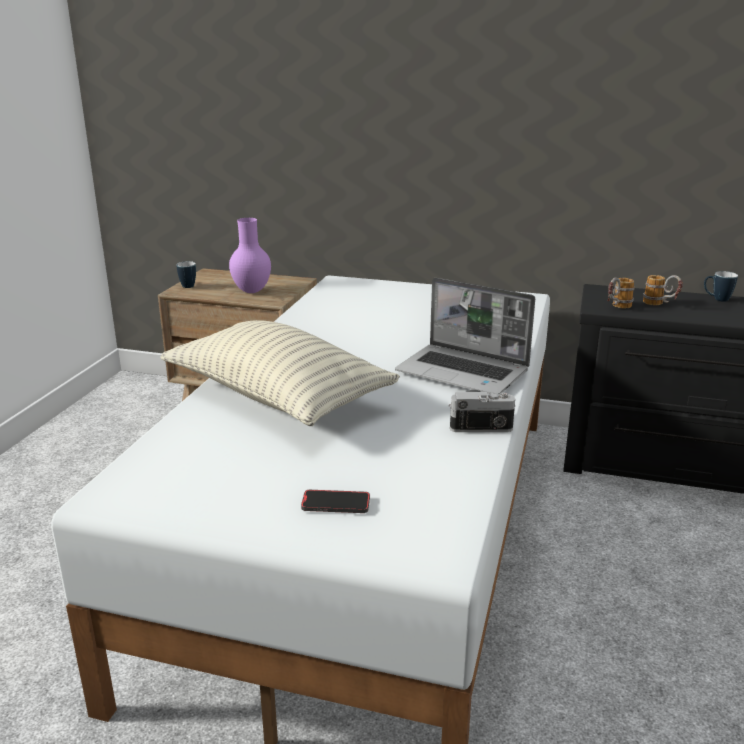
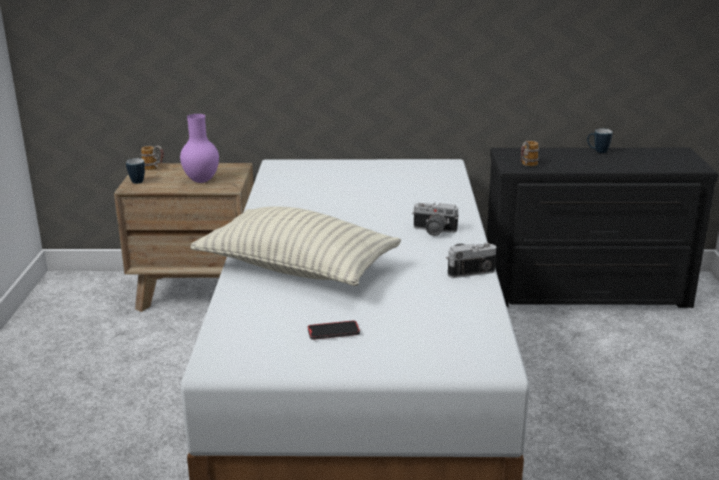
camera: 15 degrees left, 0 degrees up
phone [301,490,370,513] -> phone moved to [308,320,360,340]
laptop [395,278,535,394] -> camera [412,202,459,236]
mug [643,275,683,305] -> mug moved to [141,145,164,170]

